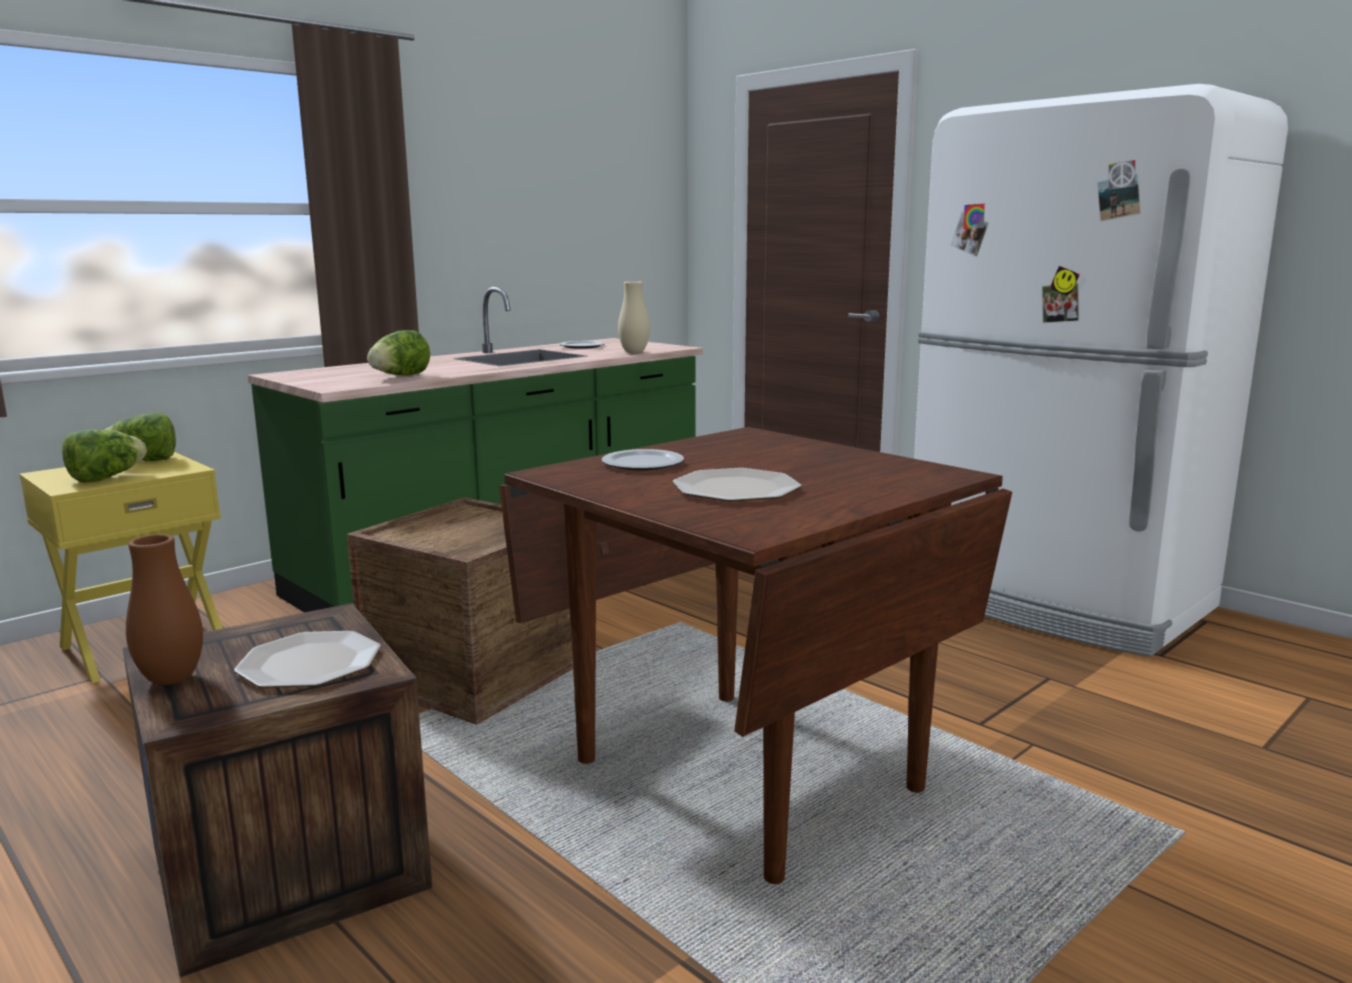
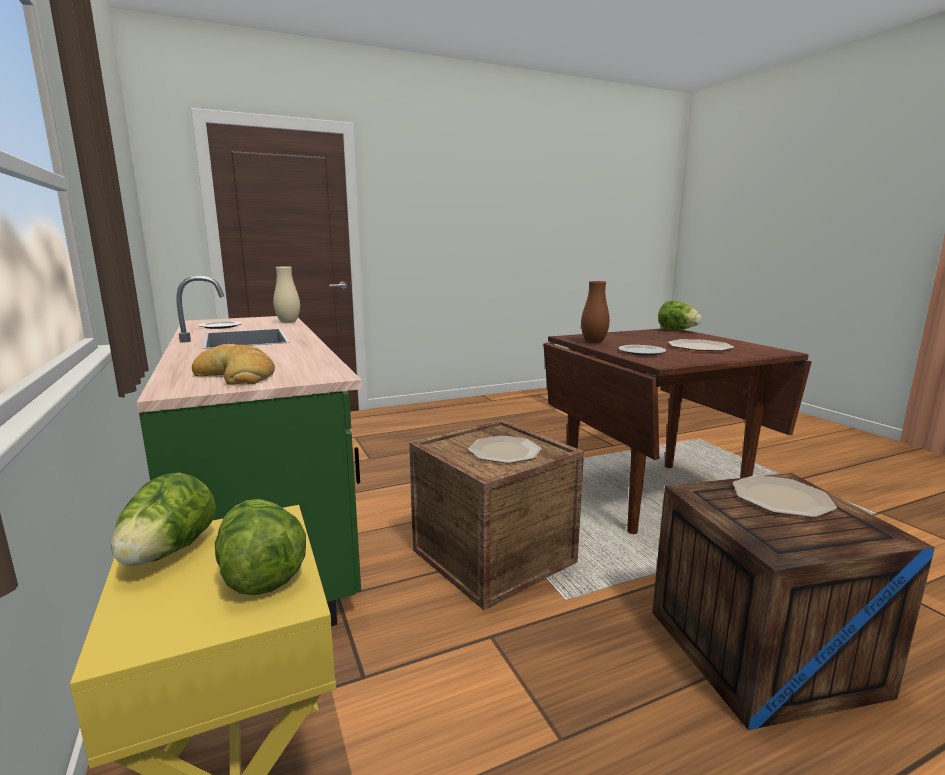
camera: 70 degrees left, 0 degrees up
brown vase [126,534,203,685] -> brown vase moved to [581,281,610,343]
lettuce [367,330,430,375] -> lettuce moved to [658,301,702,330]
white fridge [914,84,1288,657] -> none
none -> bread [192,344,275,385]
none -> plate [468,436,542,463]

